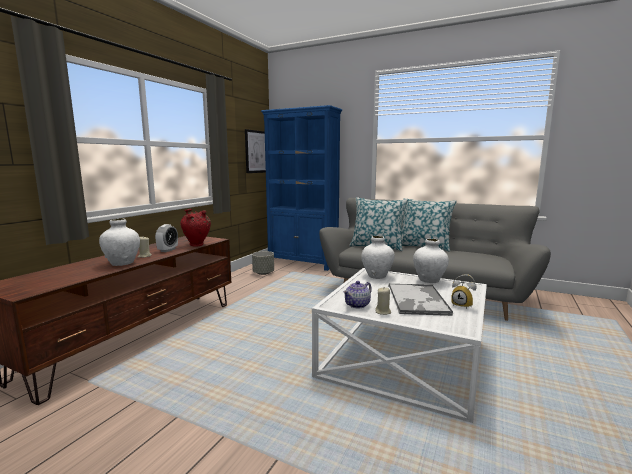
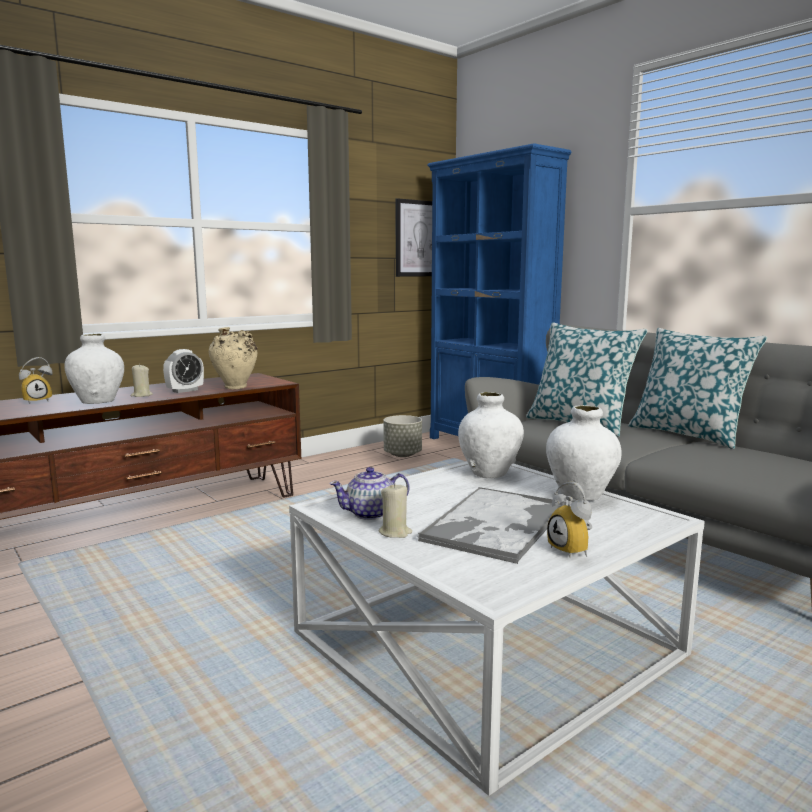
camera: 25 degrees right, 0 degrees up
red vase [181,209,211,247] -> beige vase [209,327,258,389]
none -> alarm clock [19,357,52,404]

